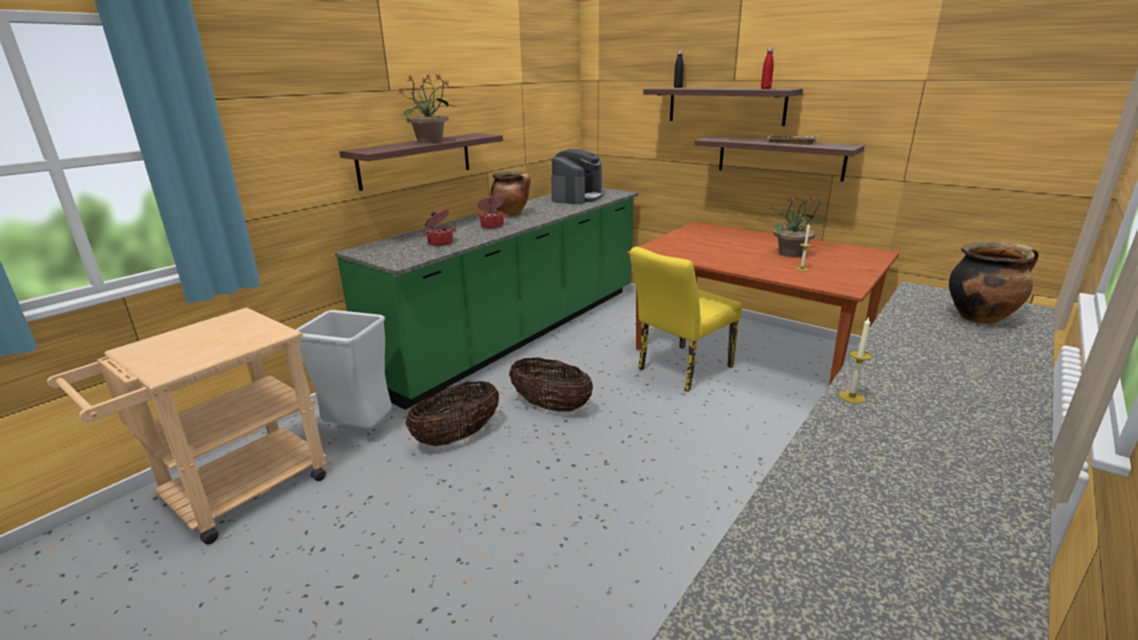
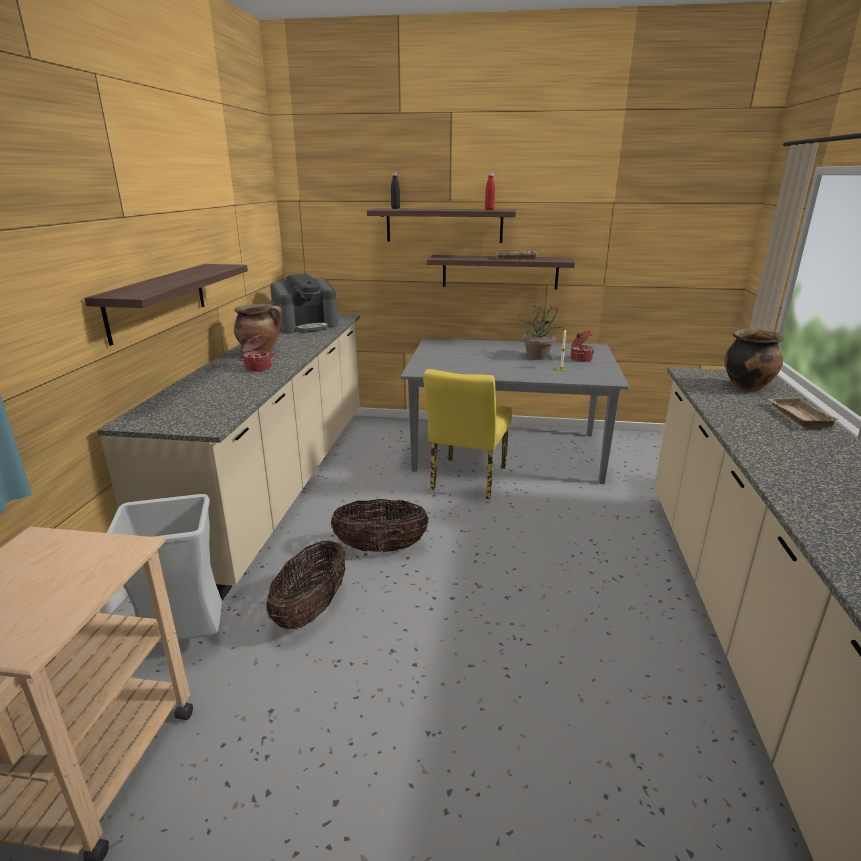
camera: 30 degrees left, 0 degrees up
green counter [335,188,638,410] -> beige counter [97,314,360,601]
potted plant [398,73,458,143] -> none
cooking pot [422,210,457,246] -> cooking pot moved to [570,330,594,362]
coffee machine [551,149,603,205] -> coffee machine turned 60 degrees clockwise [270,274,339,334]
brown dining table [627,222,899,385] -> grey dining table [400,338,629,484]
candle [839,317,872,404] -> none
none -> beige tray [769,398,840,428]

